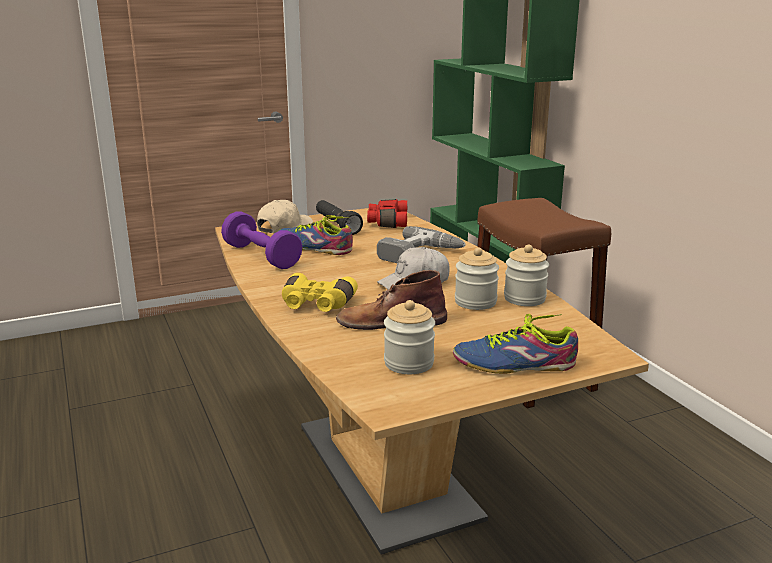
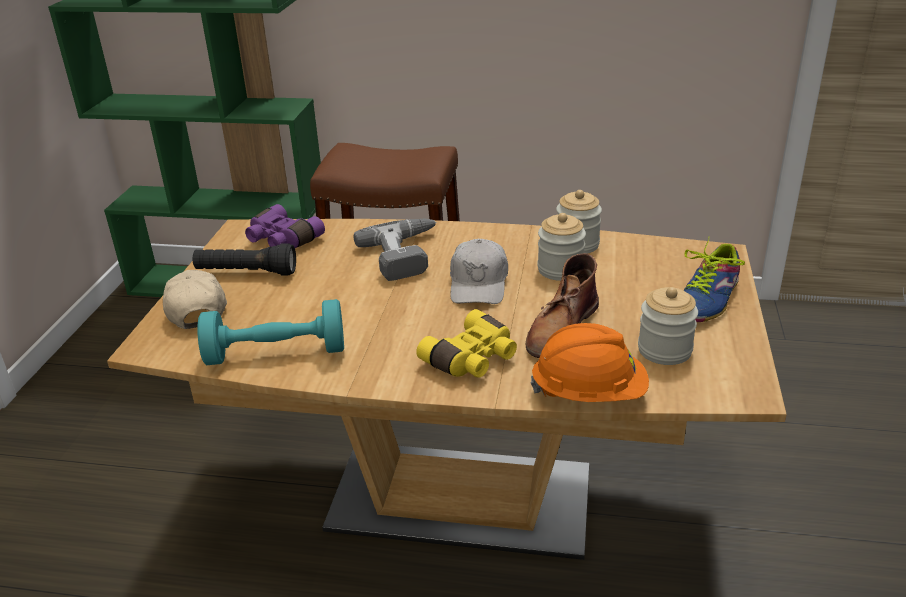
camera: 55 degrees left, 10 degrees up
purple dumbbell [221,212,302,269] -> turquoise dumbbell [197,299,344,365]
shoe [278,215,353,255] -> none
red binoculars [367,199,407,228] -> purple binoculars [245,204,325,248]
none -> orange hard hat [530,323,649,402]

